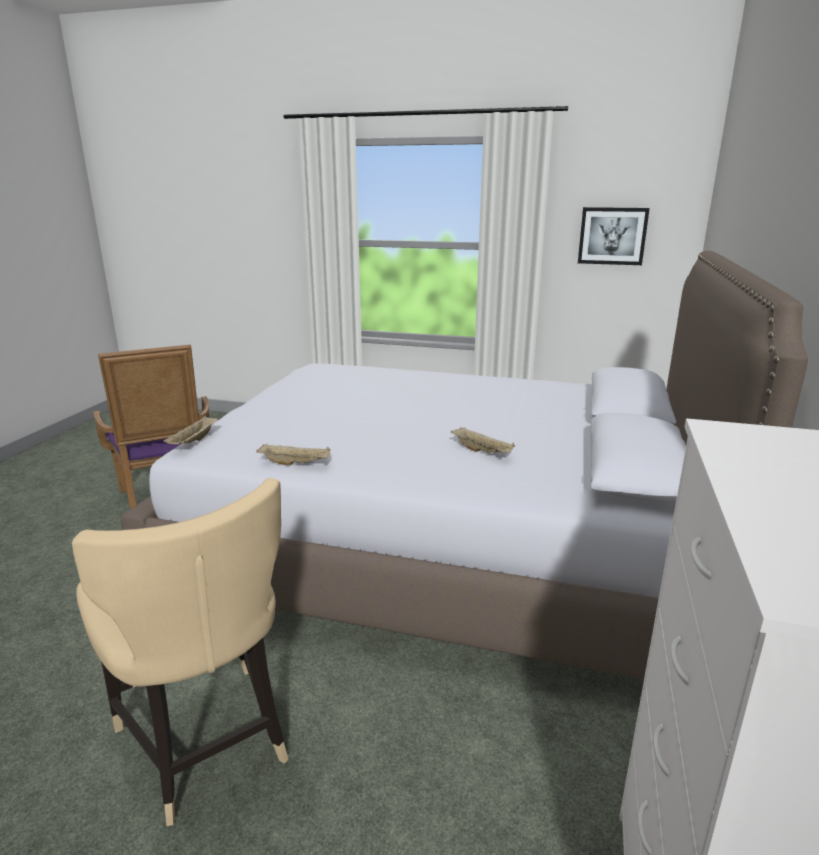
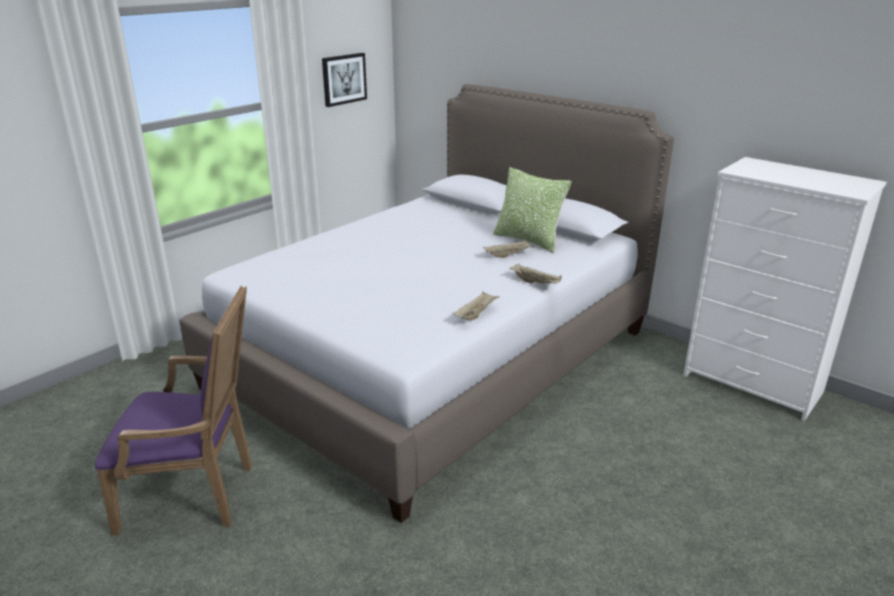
camera: 65 degrees left, 5 degrees up
beige chair [72,478,289,826] -> none
beige tray [163,416,218,444] -> beige tray moved to [510,264,562,284]
none -> pillow [493,167,571,253]

